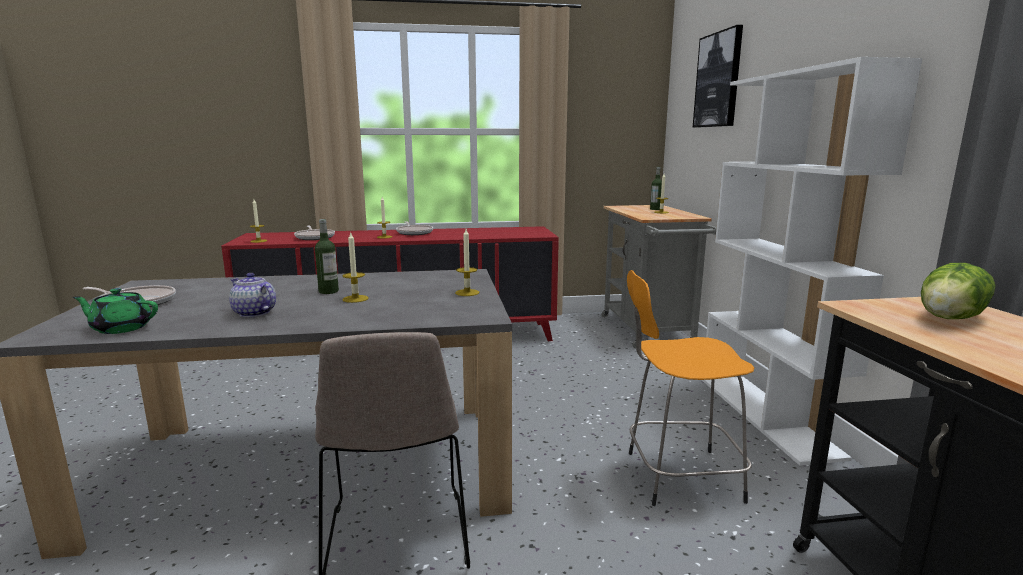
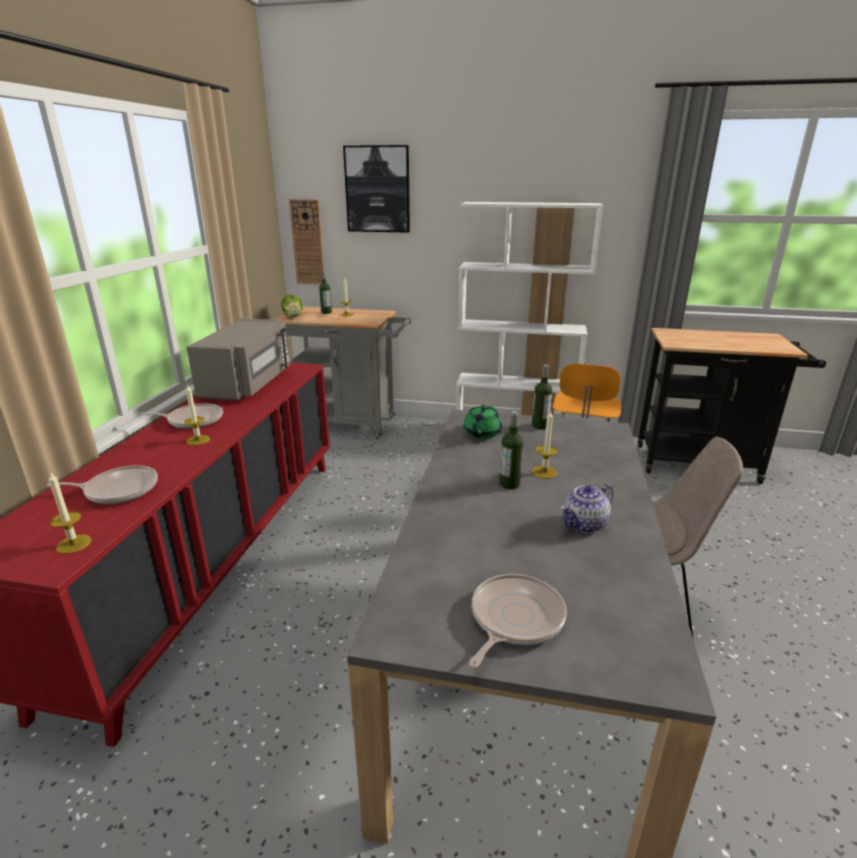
camera: 70 degrees left, 10 degrees up
green teapot [73,288,158,334] -> green teapot moved to [463,405,502,439]
candle [455,229,479,296] -> bottle [532,364,552,430]
lettuce [921,263,996,319] -> lettuce moved to [281,295,303,317]
none -> grey microwave [186,318,290,400]
none -> wall clock [289,199,324,284]

